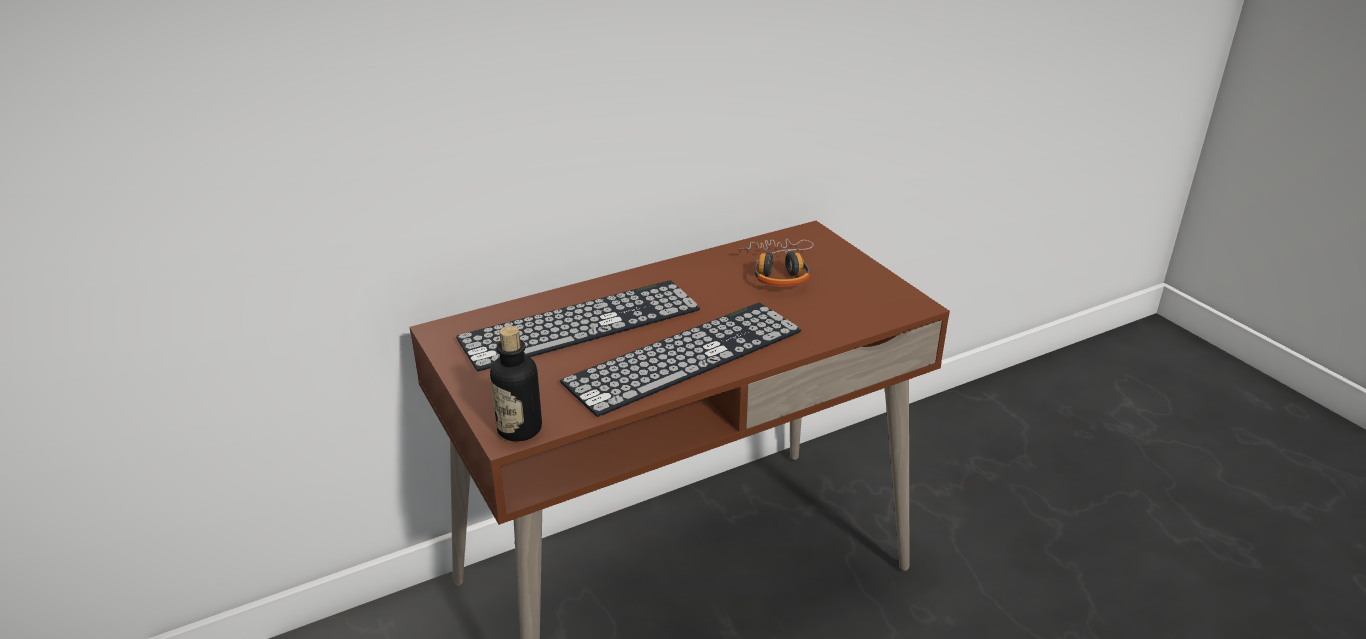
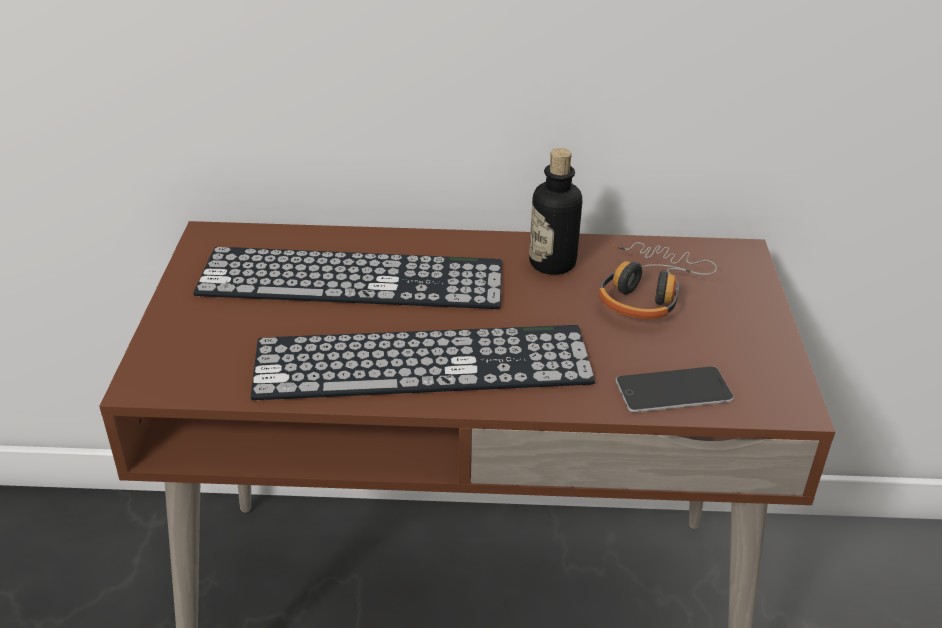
camera: 30 degrees right, 5 degrees up
bottle [490,326,542,441] -> bottle moved to [529,148,582,275]
none -> phone [616,366,734,412]

